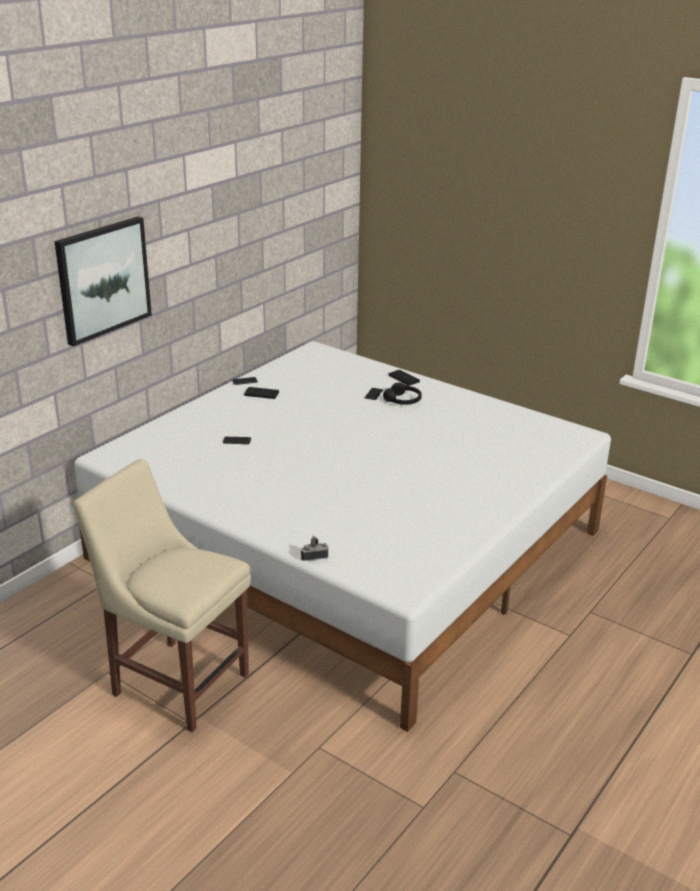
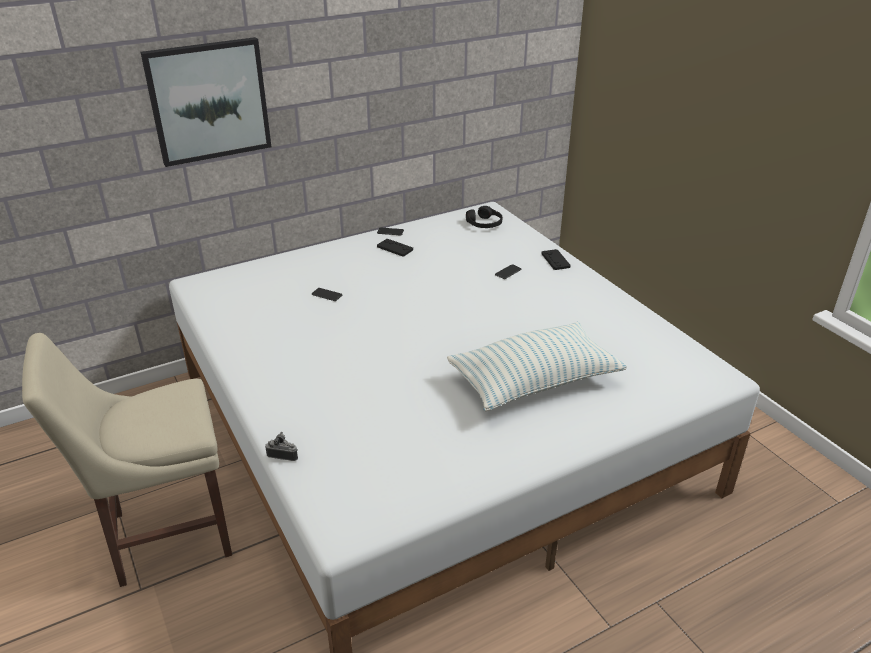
camera: 25 degrees right, 5 degrees up
beige chair [73,459,251,732] -> beige chair turned 75 degrees counterclockwise [22,333,232,587]
black headphones [383,383,422,405] -> black headphones moved to [466,206,502,228]
none -> pillow [447,322,627,412]

